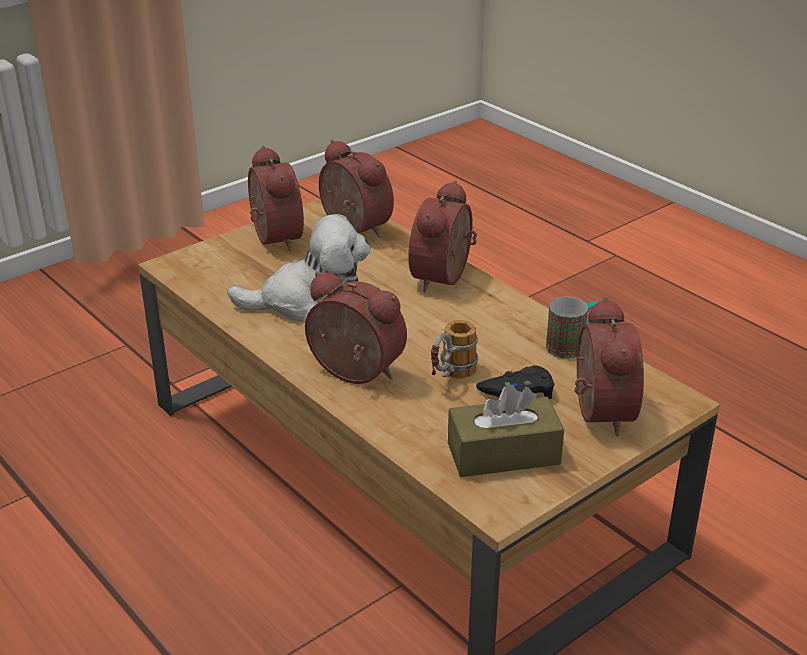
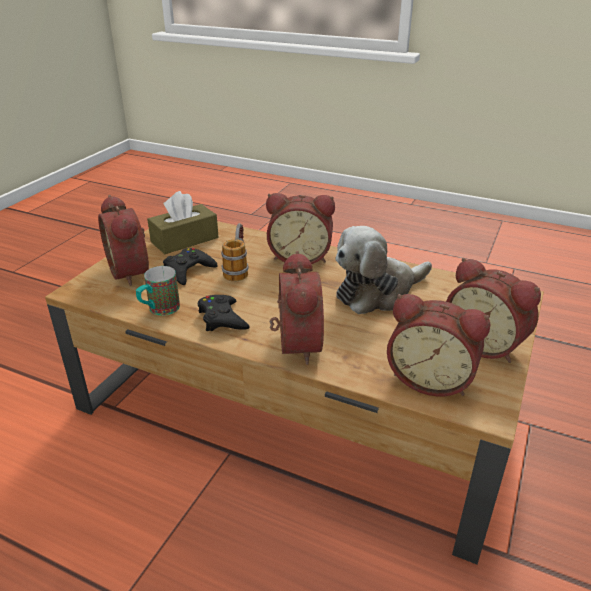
camera: 155 degrees right, 0 degrees up
none -> black game controller [198,295,250,331]

